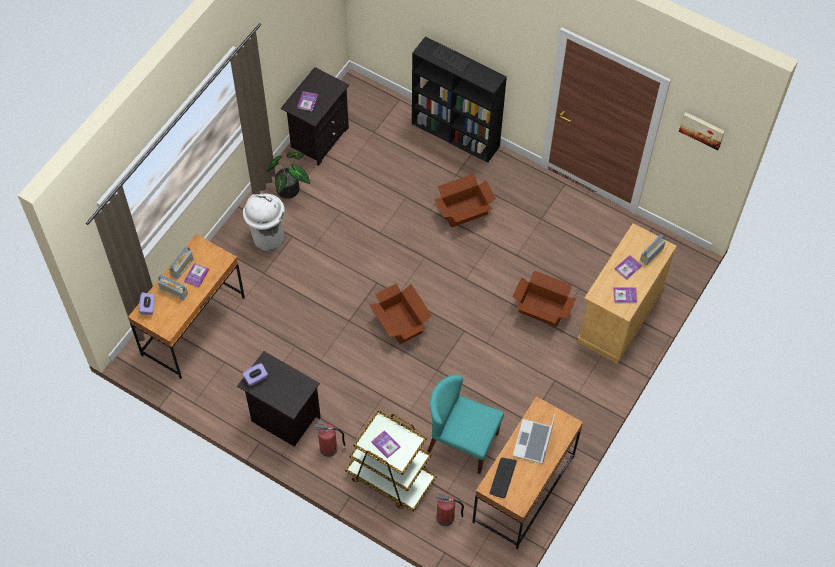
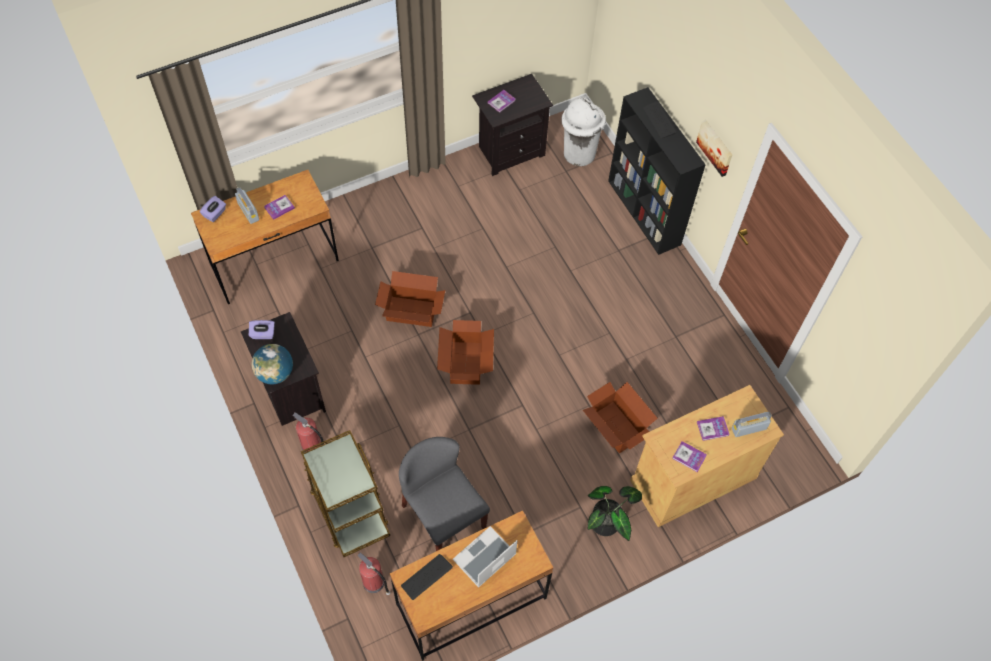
camera: 30 degrees right, 0 degrees up
radio [169,246,193,279] -> none
white trash can [243,194,285,251] -> white trash can moved to [561,97,606,166]
potted plant [266,152,310,199] -> potted plant moved to [587,486,642,541]
book [371,430,400,458] -> none
turquoise chair [427,375,504,474] -> grey chair [399,437,490,551]
cardboard box [434,174,496,228] -> cardboard box moved to [375,271,445,327]
picture [679,112,725,150] -> picture moved to [696,120,732,177]
none -> globe [252,344,293,384]

